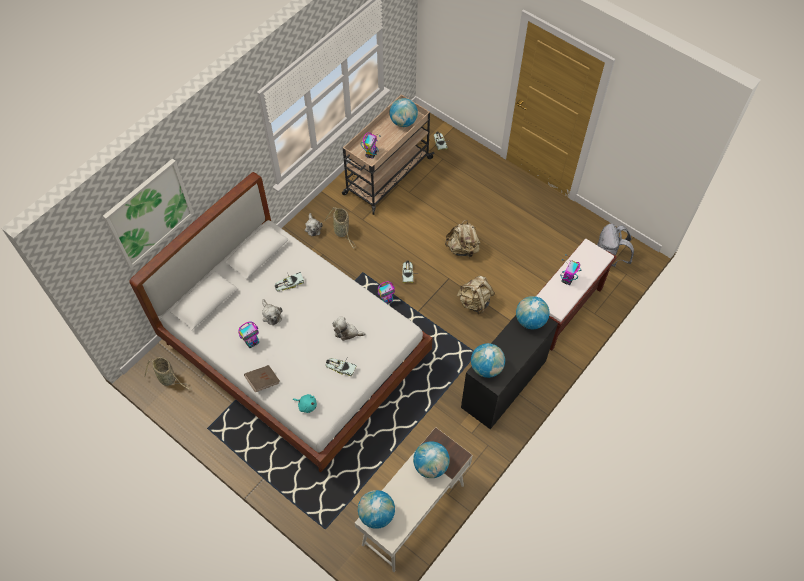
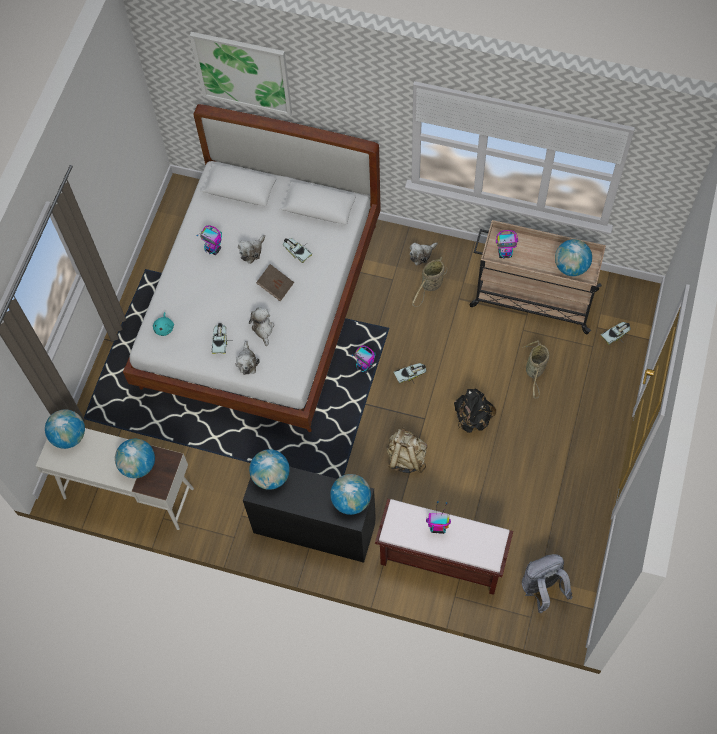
camera: 70 degrees right, 5 degrees up
basket [144,357,192,390] -> basket moved to [522,340,549,399]
brown book [244,365,280,392] -> brown book moved to [256,264,294,301]
beige backpack [445,220,481,257] -> black backpack [454,389,496,433]
none -> plush toy [235,341,260,375]

